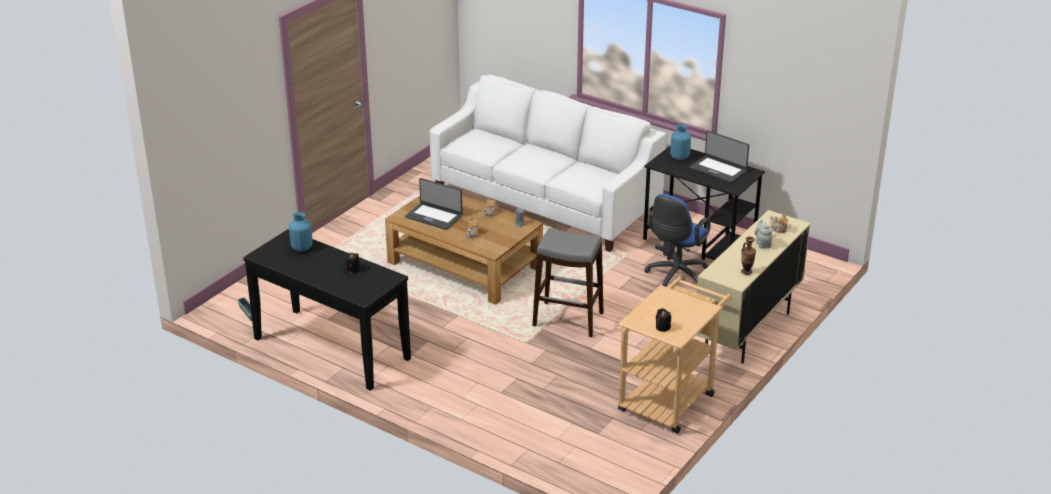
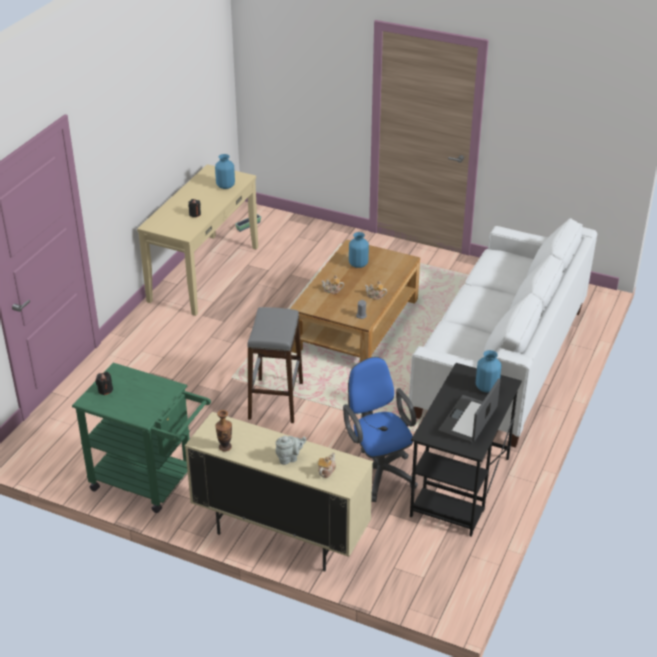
camera: 80 degrees right, 5 degrees up
black console table [243,229,411,391] -> beige console table [137,164,258,316]
laptop [405,178,463,230] -> blue vase [349,232,369,268]
beige cart [618,277,731,434] -> green cart [72,363,211,513]
blue office chair [644,194,711,287] -> blue office chair turned 45 degrees clockwise [343,357,418,502]

